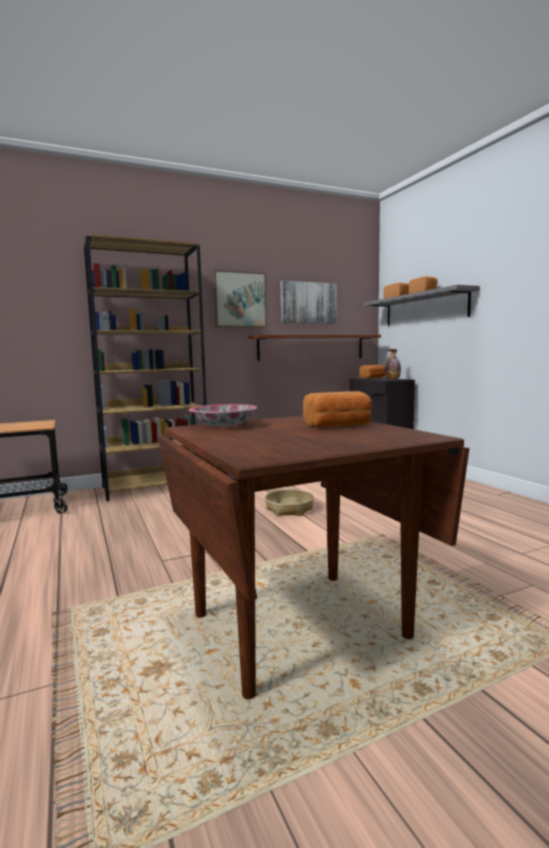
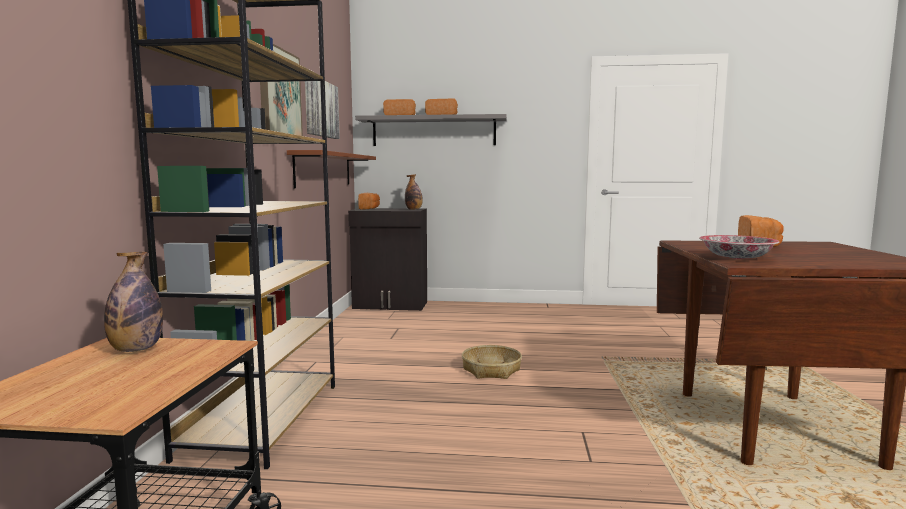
camera: 60 degrees left, 0 degrees up
none -> bottle [104,252,163,352]

